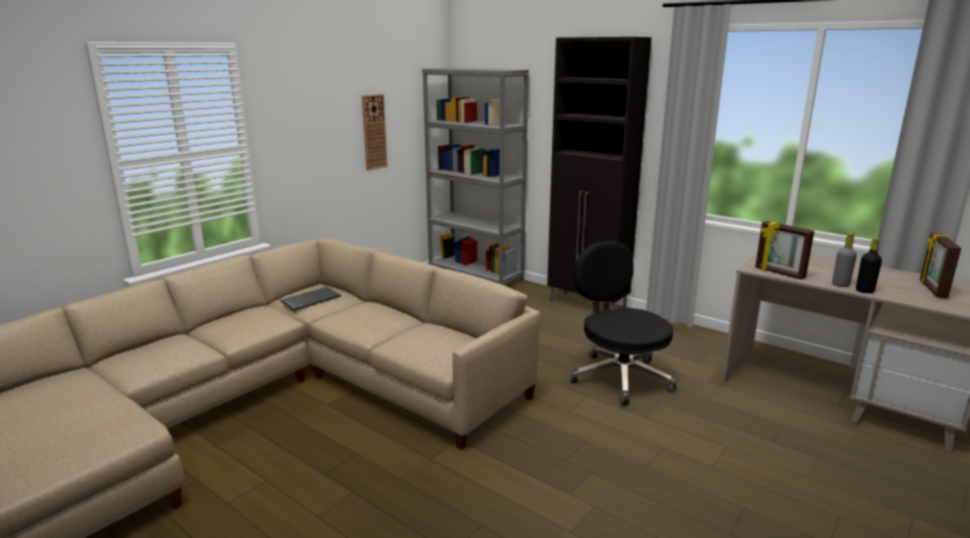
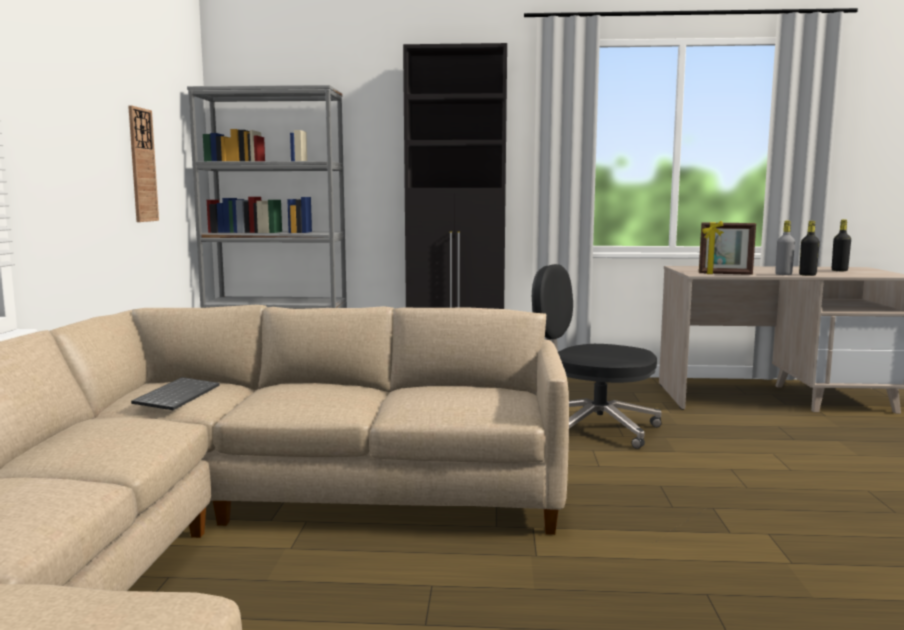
camera: 35 degrees left, 10 degrees down
picture frame [920,233,961,299] -> black bottle [832,219,851,271]

